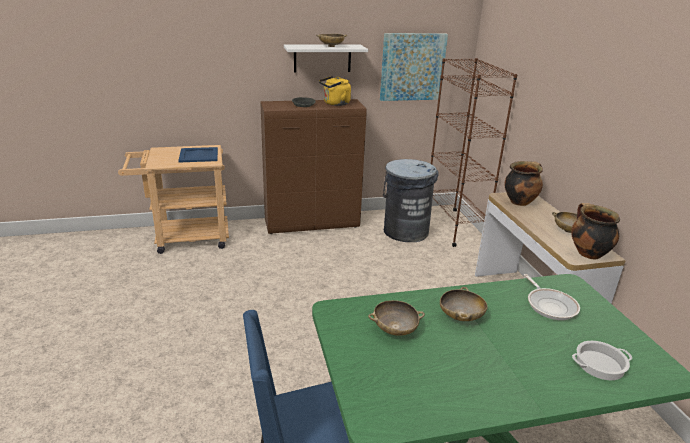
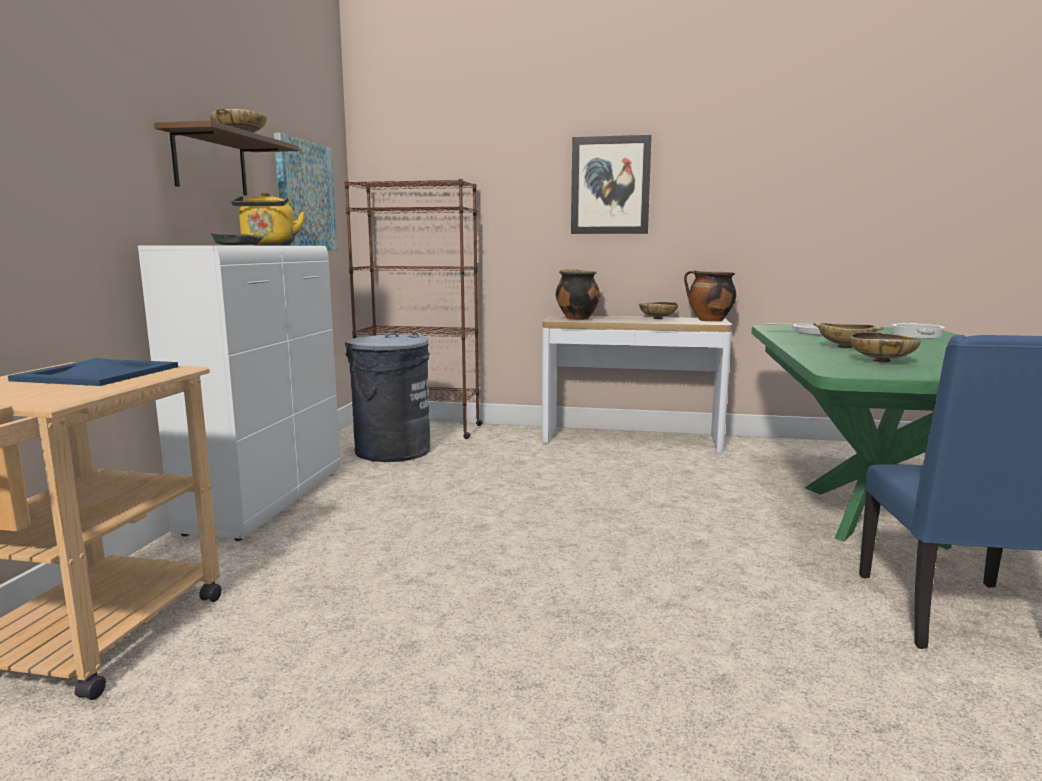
camera: 65 degrees left, 15 degrees down
brown cabinet [260,99,366,234] -> white cabinet [138,245,340,541]
white shelf [284,44,368,72] -> brown shelf [154,120,299,195]
none -> picture [571,135,652,234]

